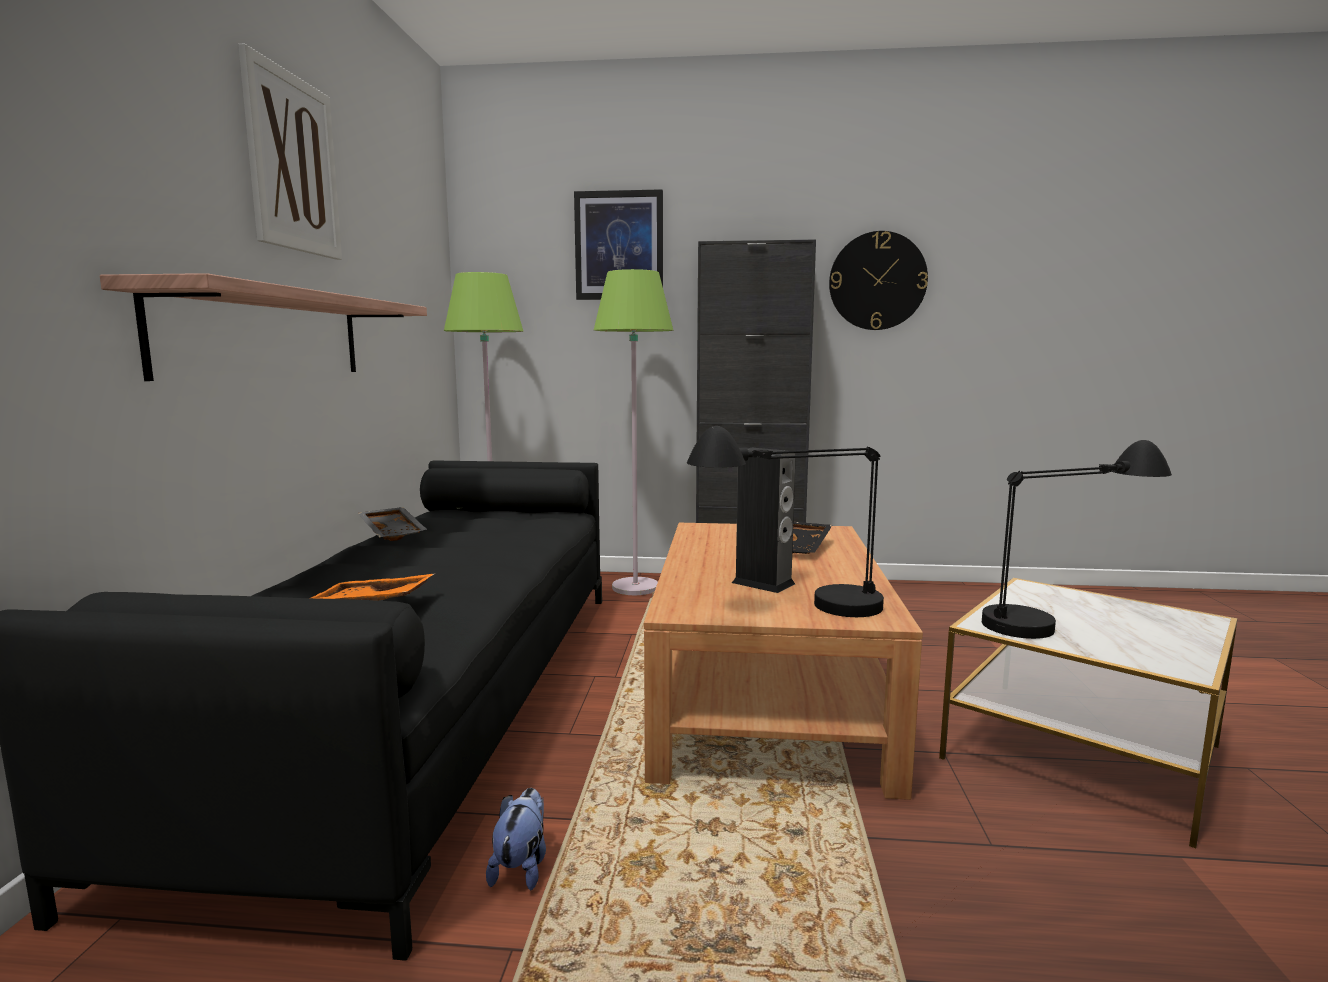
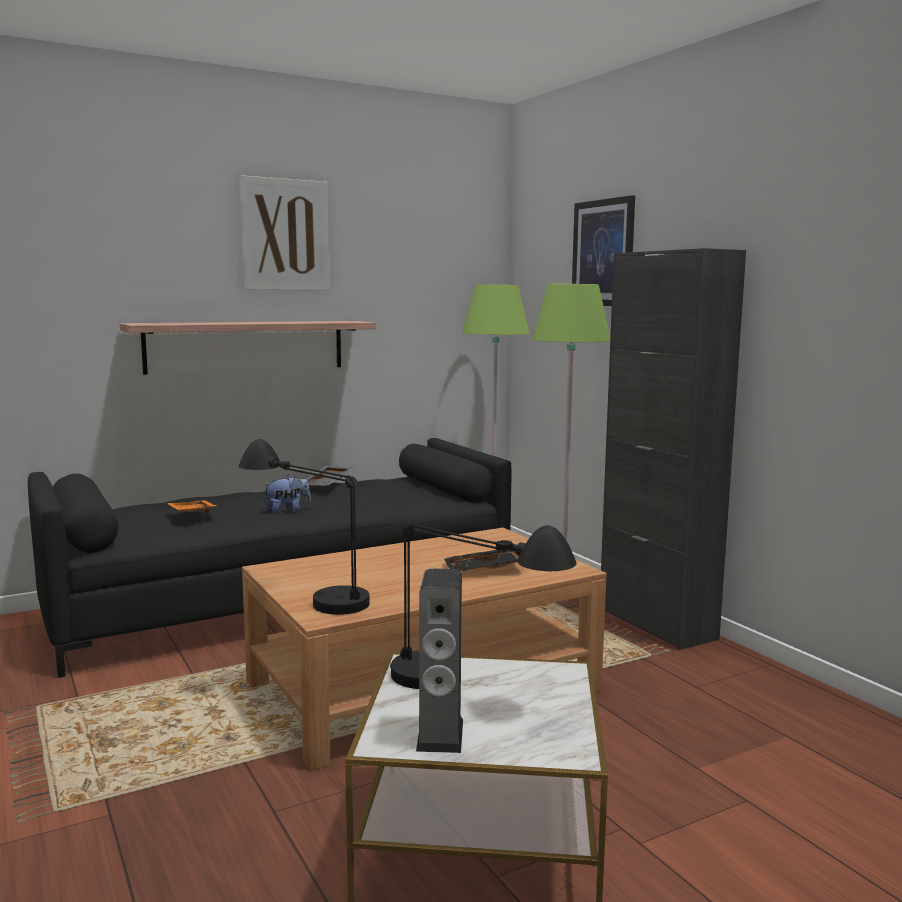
camera: 55 degrees right, 0 degrees up
plush toy [486,788,546,890] -> plush toy moved to [263,475,311,514]
speaker [732,448,796,593] -> speaker moved to [416,569,463,753]
wall clock [829,231,928,330] -> none

